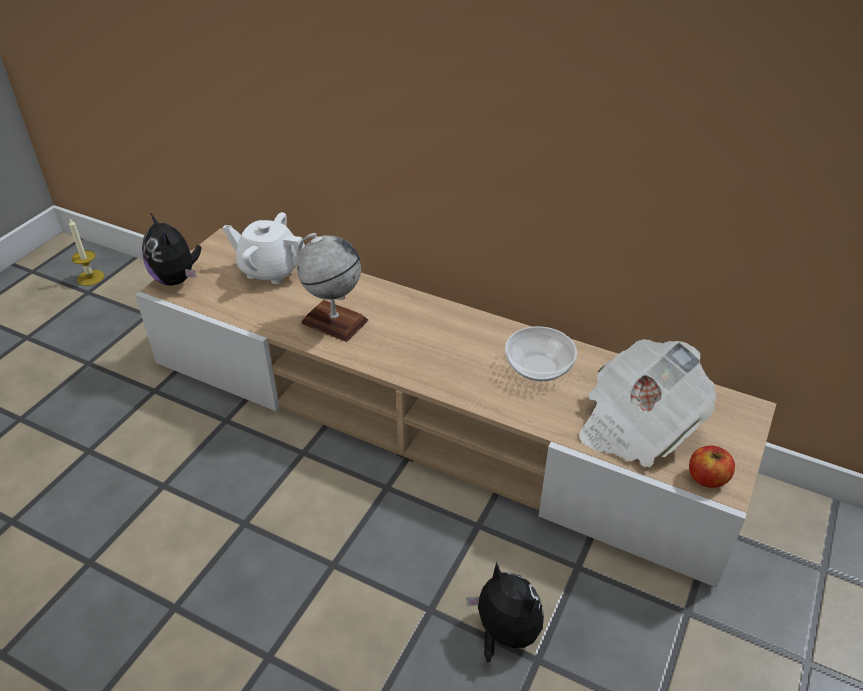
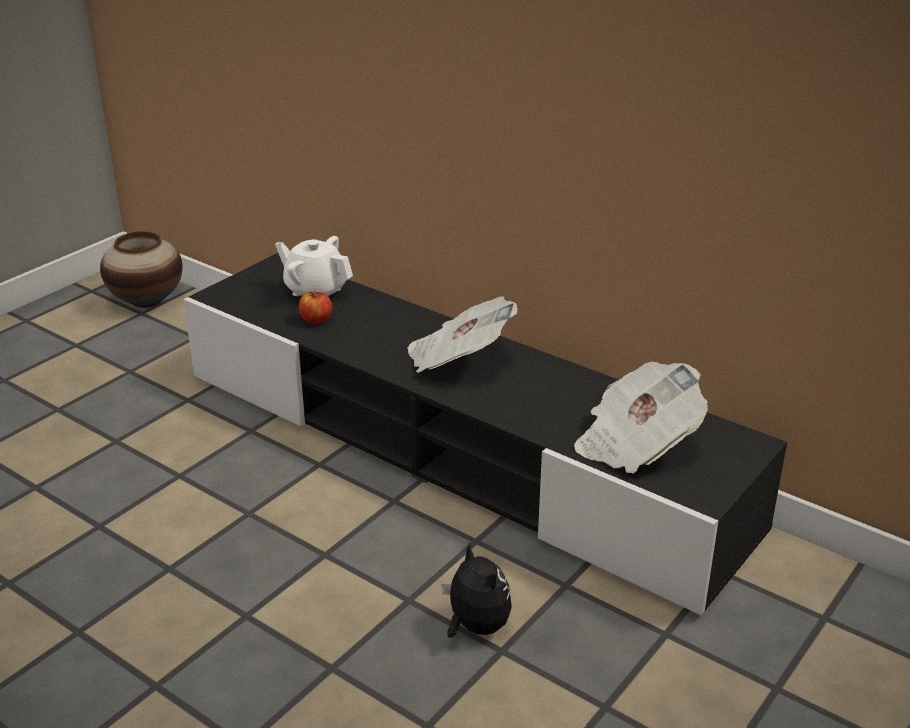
camera: 10 degrees right, 10 degrees down
candle [69,219,104,286] -> vase [100,231,183,308]
beige tv stand [135,228,776,587] -> black tv stand [183,253,788,615]
plush toy [142,213,202,286] -> none
globe [297,233,368,342] -> none
bowl [505,326,577,382] -> none
apple [689,446,735,488] -> apple moved to [299,291,332,324]
none -> newspaper [407,296,517,373]

